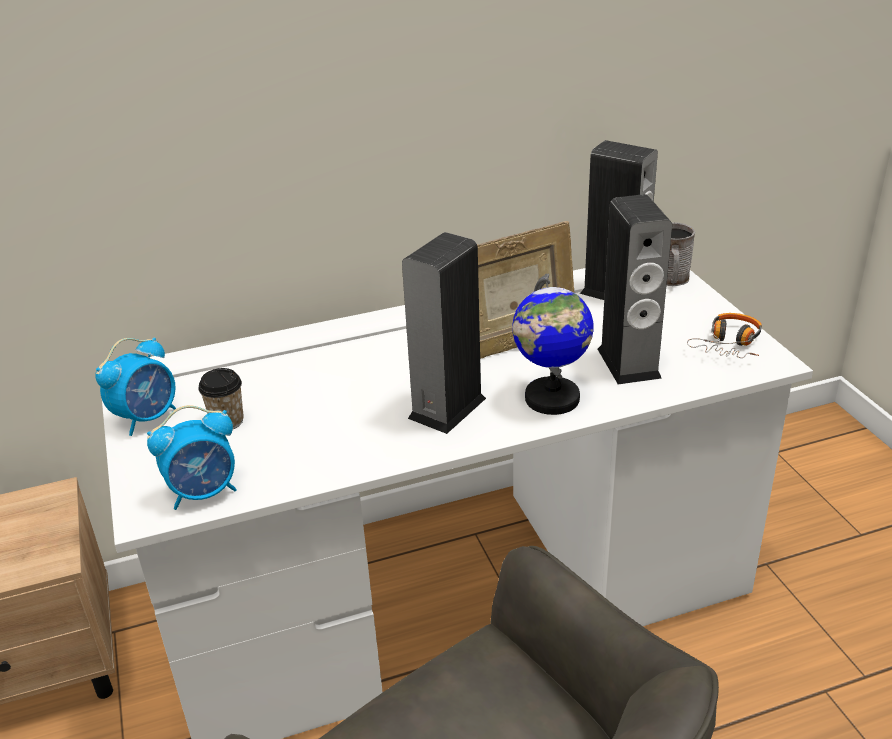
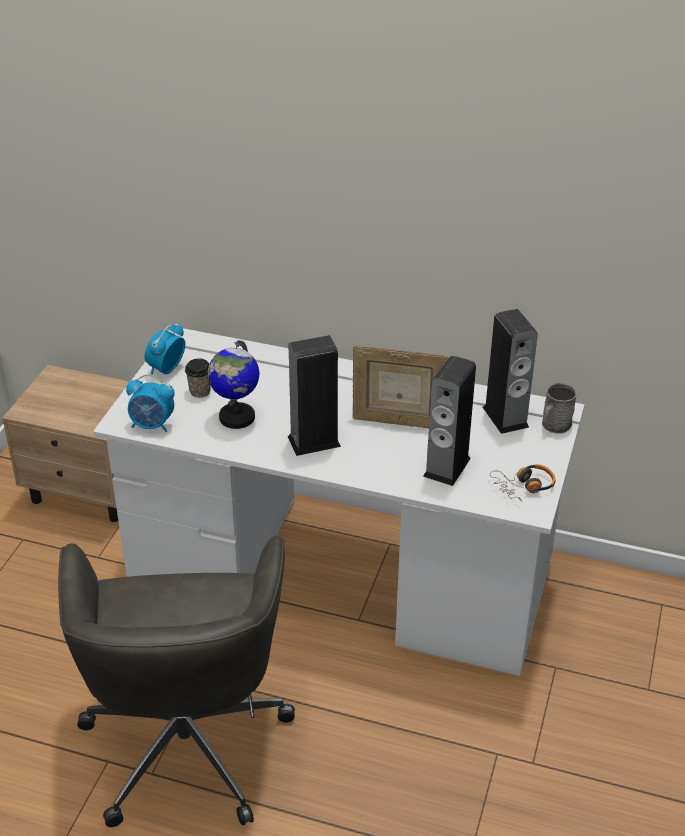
camera: 35 degrees right, 5 degrees up
alarm clock [95,338,176,436] -> alarm clock turned 135 degrees clockwise [145,323,185,375]
globe [512,274,594,415] -> globe moved to [208,340,259,429]

